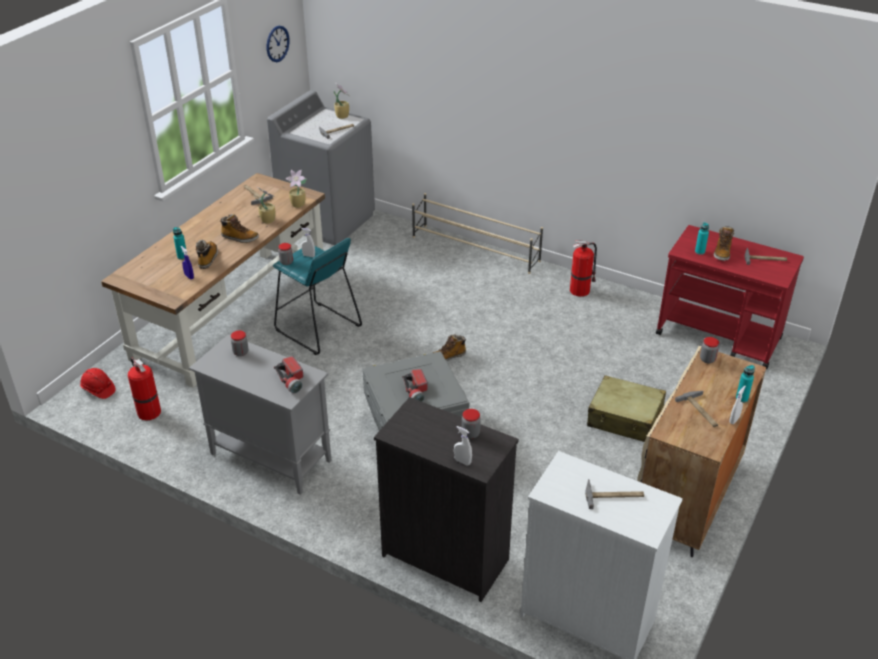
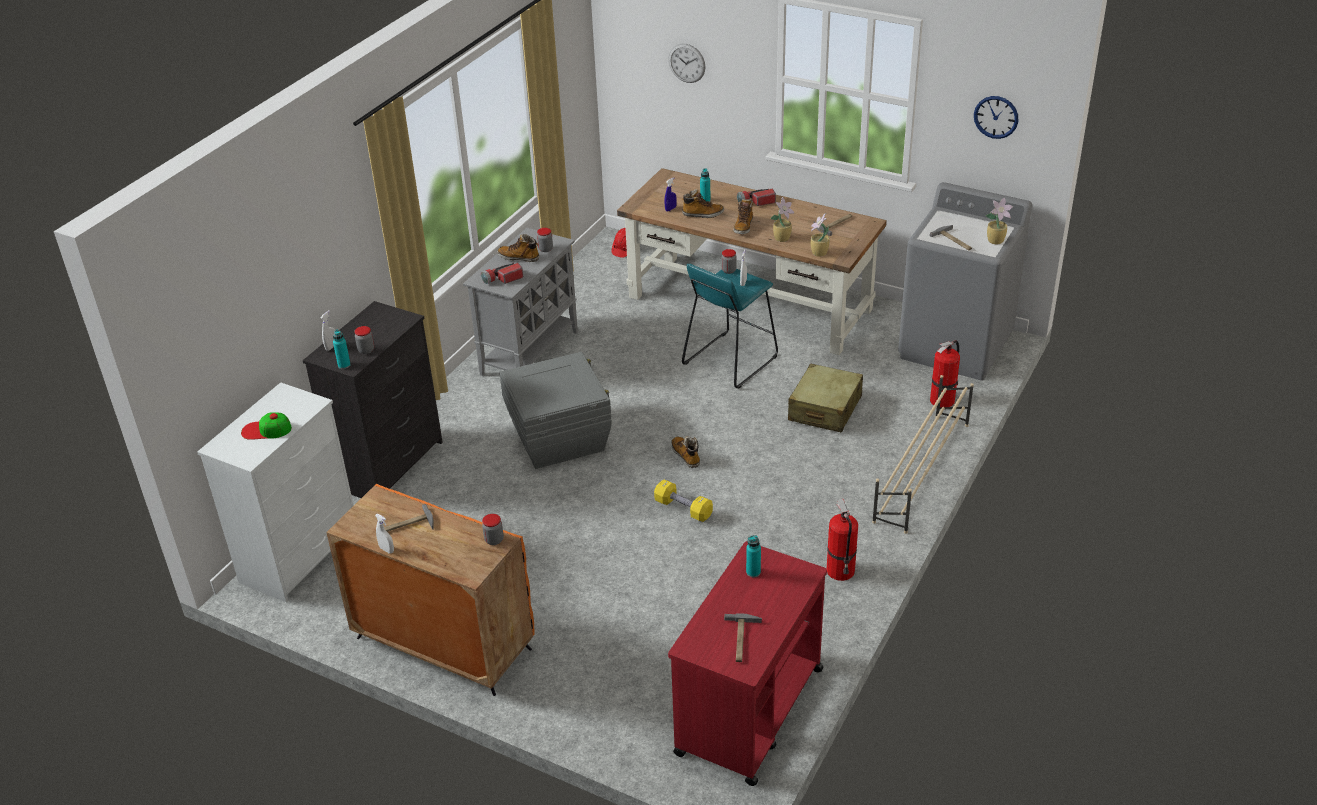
camera: 90 degrees right, 0 degrees up
fire extinguisher [128,358,161,421] -> fire extinguisher moved to [930,340,960,407]
flashlight [402,369,428,402] -> flashlight moved to [737,189,776,206]
hammer [585,479,644,509] -> cap [241,413,292,440]
beige suitcase [587,375,666,442] -> beige suitcase moved to [788,364,863,432]
beige cabinet [637,346,766,557] -> orange cabinet [326,484,535,696]
boot [714,227,734,261] -> boot moved to [497,234,539,262]
turquoise bottle [736,365,755,403] -> turquoise bottle moved to [333,329,351,369]
none -> yellow dumbbell [654,480,713,522]
none -> wall clock [669,44,705,83]

